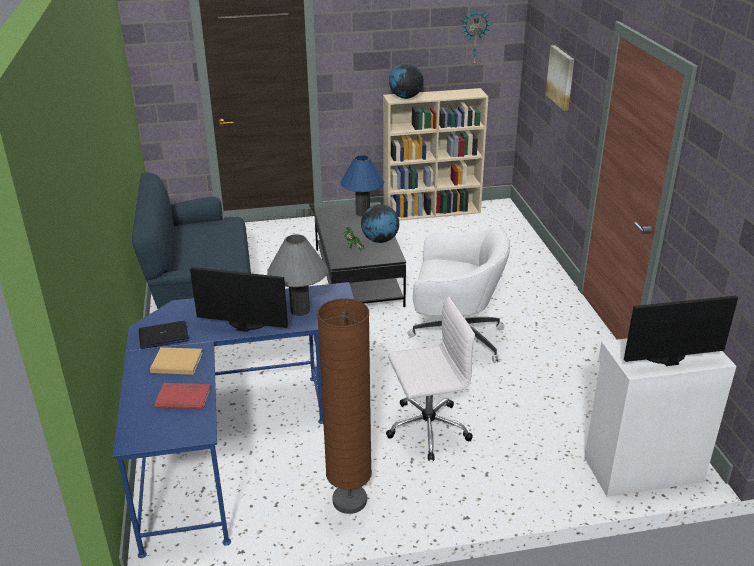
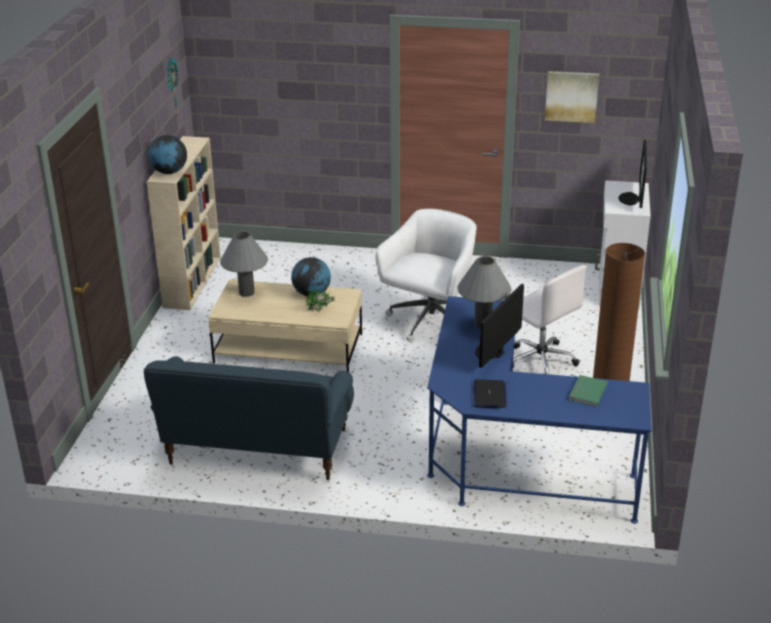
camera: 70 degrees left, 0 degrees up
beige book [150,347,203,375] -> none
red book [154,383,211,410] -> green book [569,375,608,407]
black coffee table [314,202,406,307] -> beige coffee table [208,280,362,372]
blue table lamp [340,155,384,217] -> grey table lamp [220,232,268,297]
white office chair [386,297,475,461] -> white office chair turned 135 degrees clockwise [513,265,587,374]
picture [545,45,574,111] -> picture moved to [545,71,599,123]

